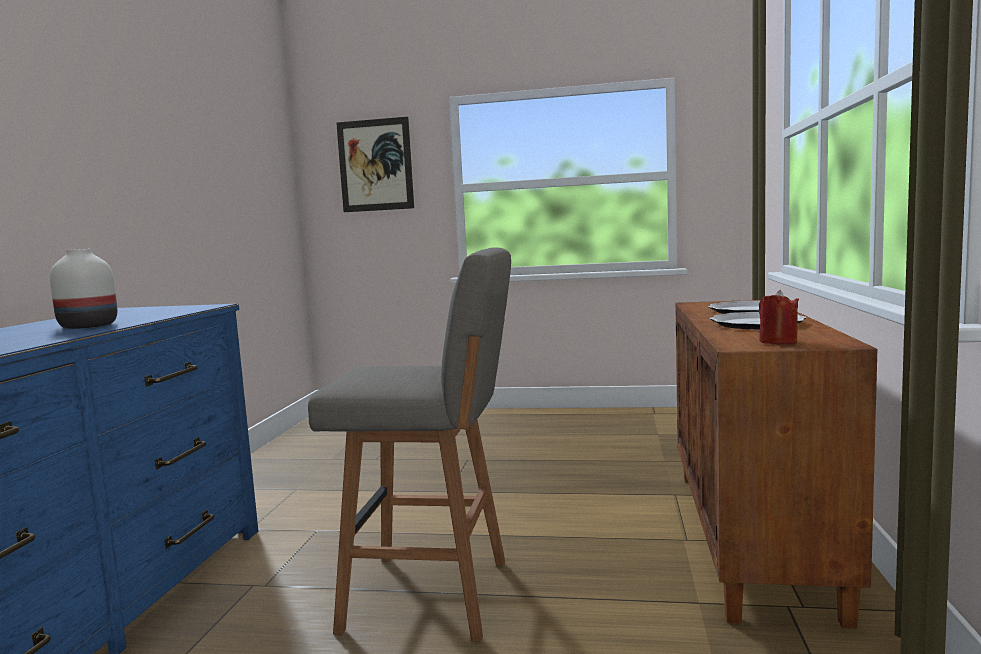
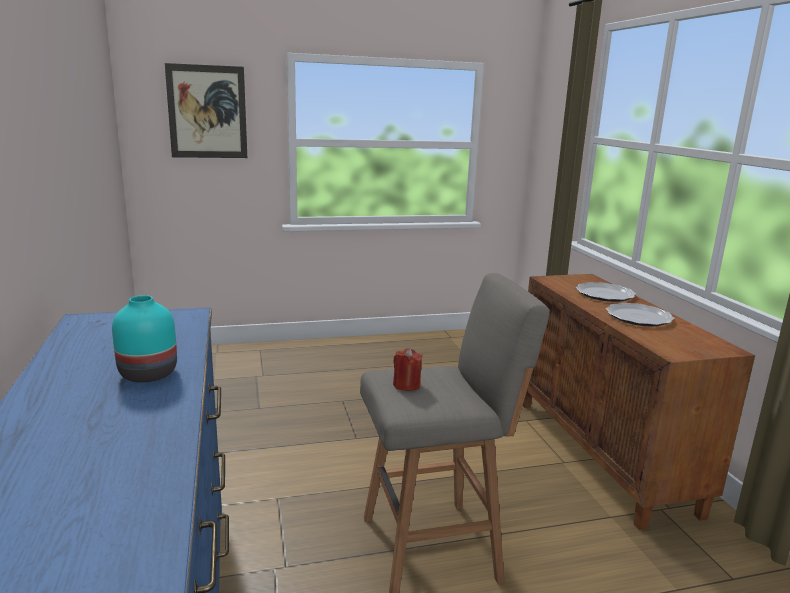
camera: 25 degrees left, 10 degrees up
white vase [50,249,117,329] -> turquoise vase [112,295,177,382]
red candle [759,290,799,345] -> red candle moved to [393,348,423,391]

